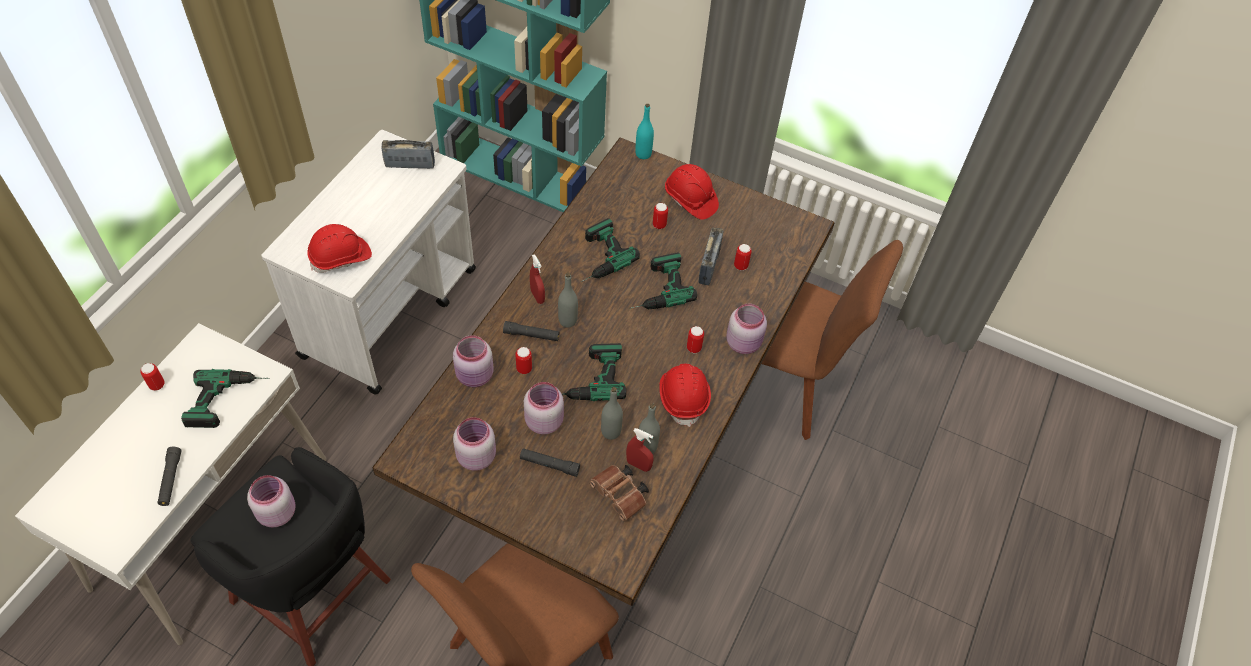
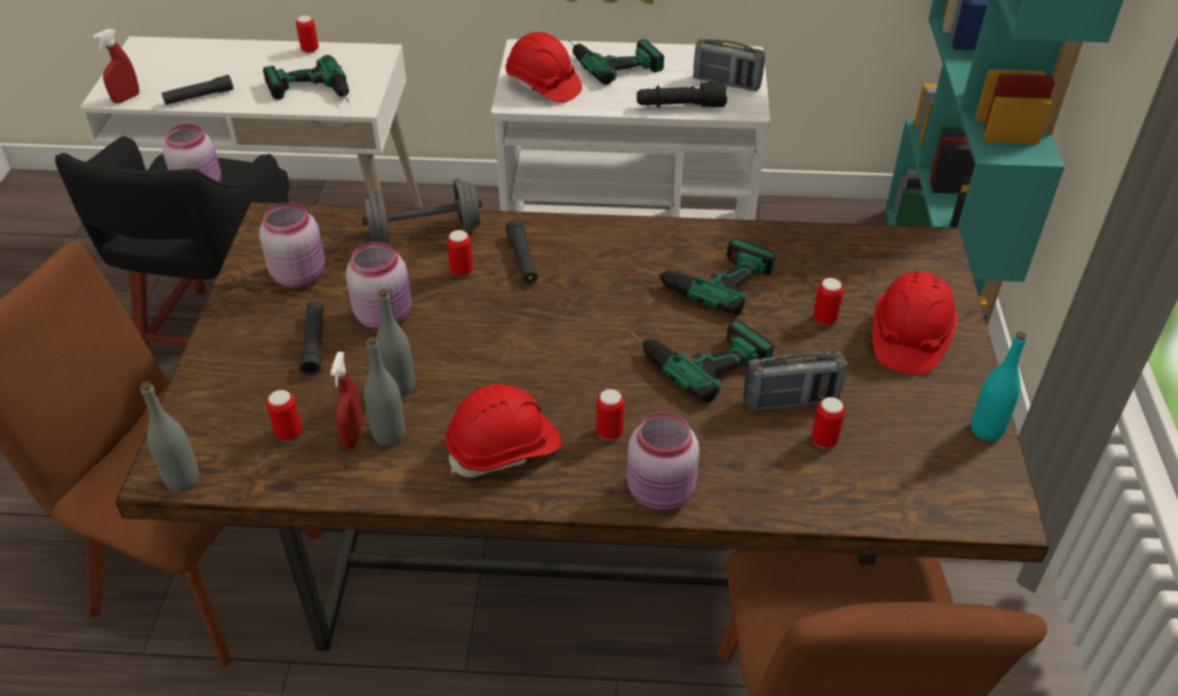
camera: 70 degrees right, 10 degrees down
radio [381,140,435,169] -> radio turned 135 degrees clockwise [693,39,765,91]
pink jar [453,335,493,387] -> grey dumbbell [362,179,482,246]
red spray bottle [530,254,545,304] -> red spray bottle moved to [93,29,139,104]
grey bottle [558,273,578,327] -> grey bottle moved to [141,382,199,492]
power drill [562,343,626,401] -> power drill moved to [568,39,664,85]
brown binoculars [590,465,649,521] -> can [266,390,302,440]
turquoise bottle [635,104,654,159] -> turquoise bottle moved to [971,332,1026,441]
none -> black flashlight [637,81,727,108]

